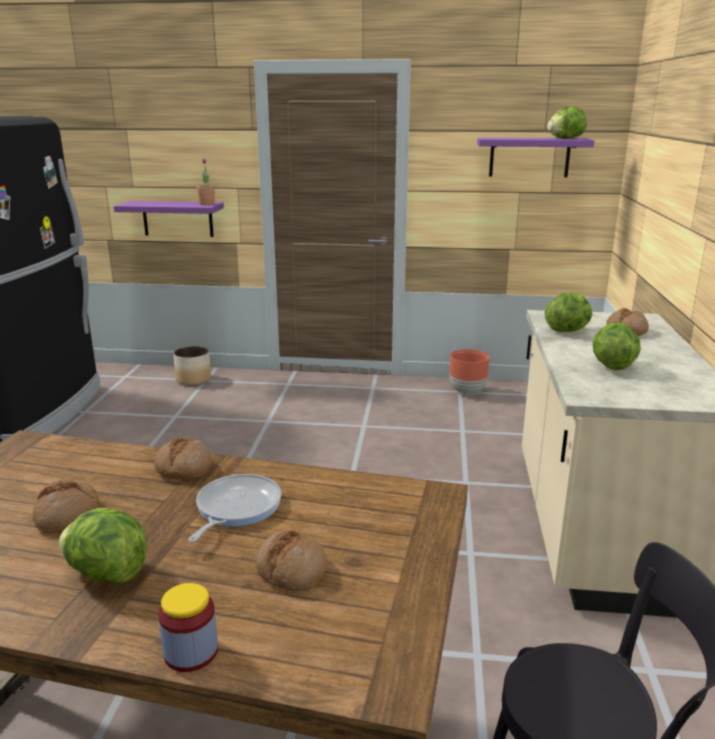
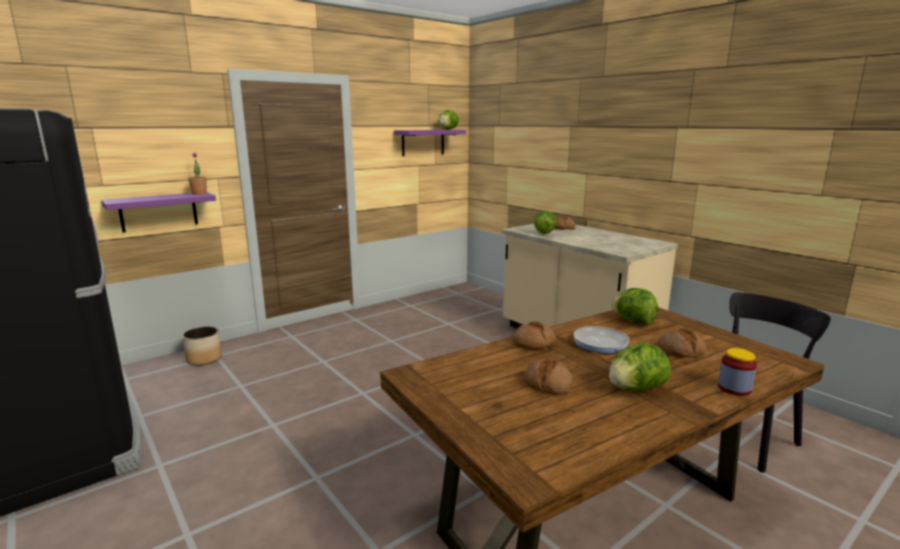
camera: 45 degrees left, 5 degrees down
brown planter [450,349,490,395] -> none
lettuce [593,322,641,371] -> lettuce moved to [611,288,658,325]

